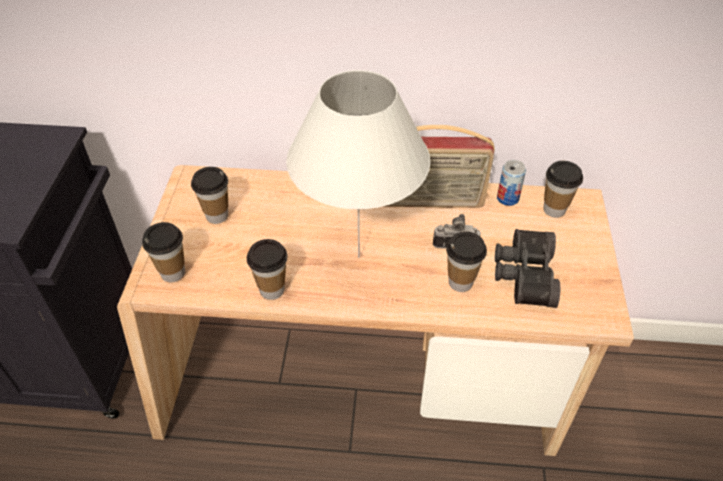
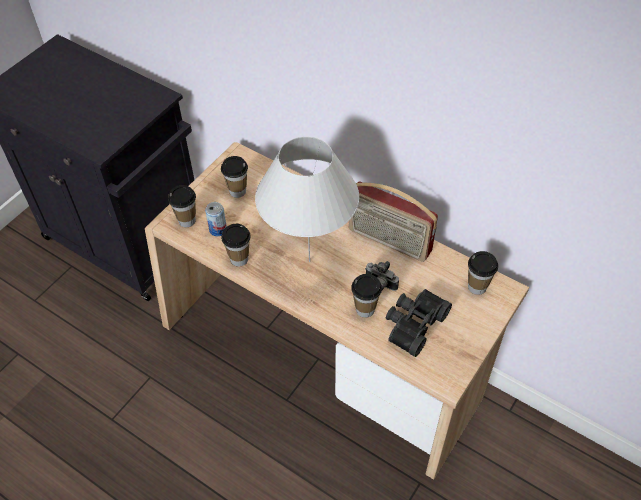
camera: 30 degrees right, 5 degrees up
can [497,160,526,206] -> can moved to [205,202,227,236]

